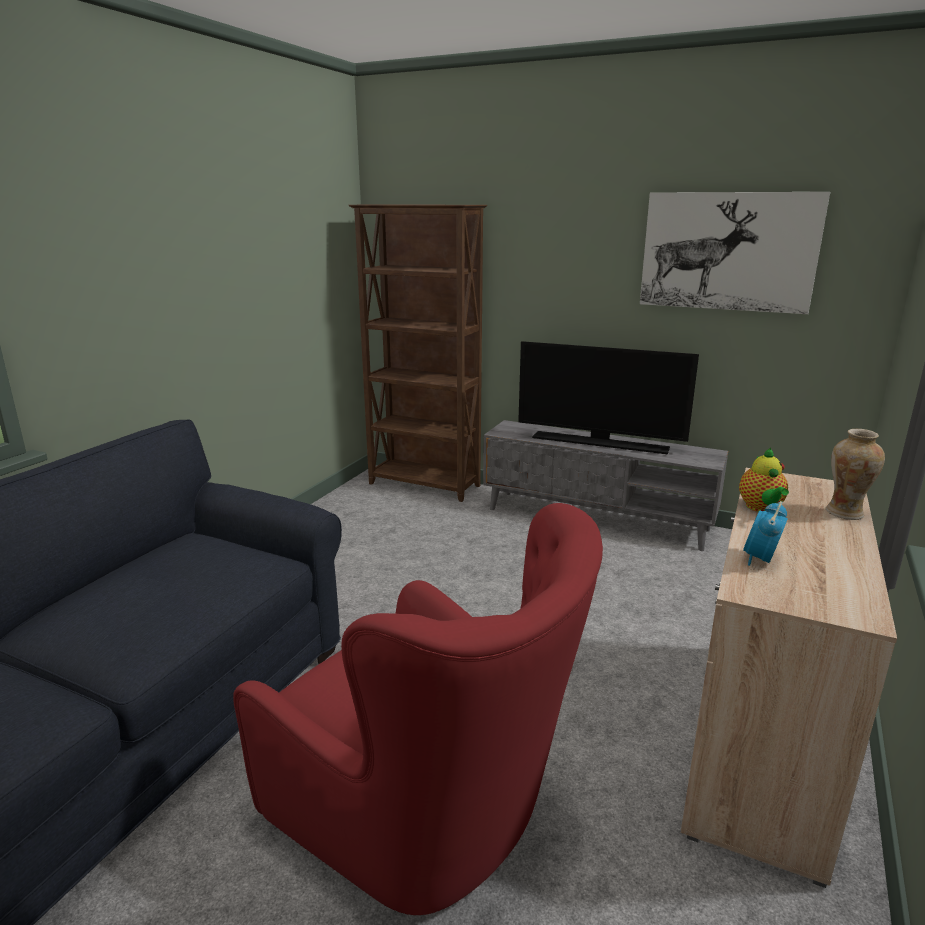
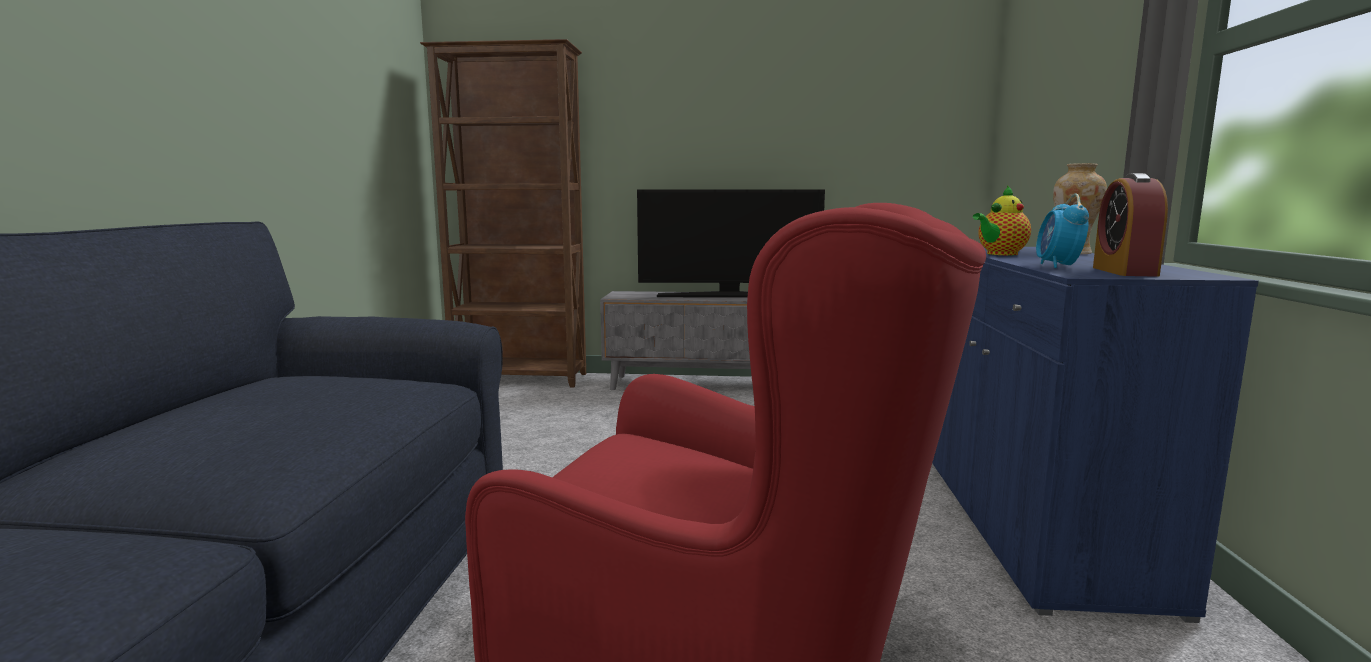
camera: 20 degrees left, 10 degrees down
picture [640,192,830,314] -> none
beige cabinet [681,468,897,888] -> blue cabinet [932,247,1259,623]
teapot [739,448,789,512] -> teapot turned 75 degrees clockwise [973,185,1031,255]
none -> alarm clock [1093,173,1168,277]

